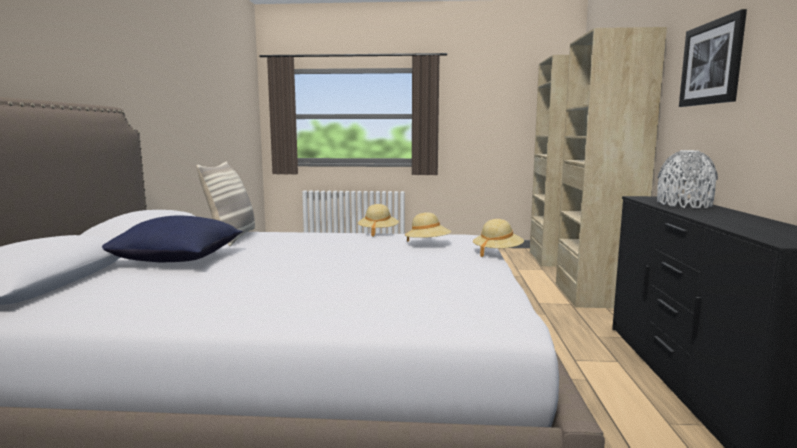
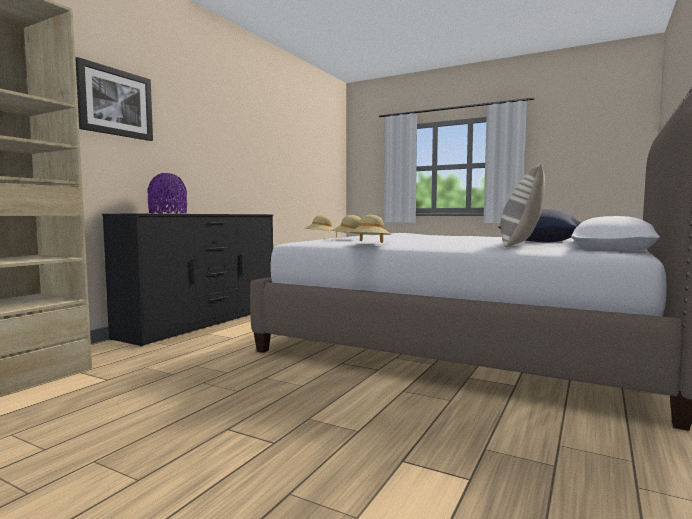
camera: 155 degrees left, 5 degrees down
grey vase [657,150,718,208] -> purple vase [147,173,187,214]

